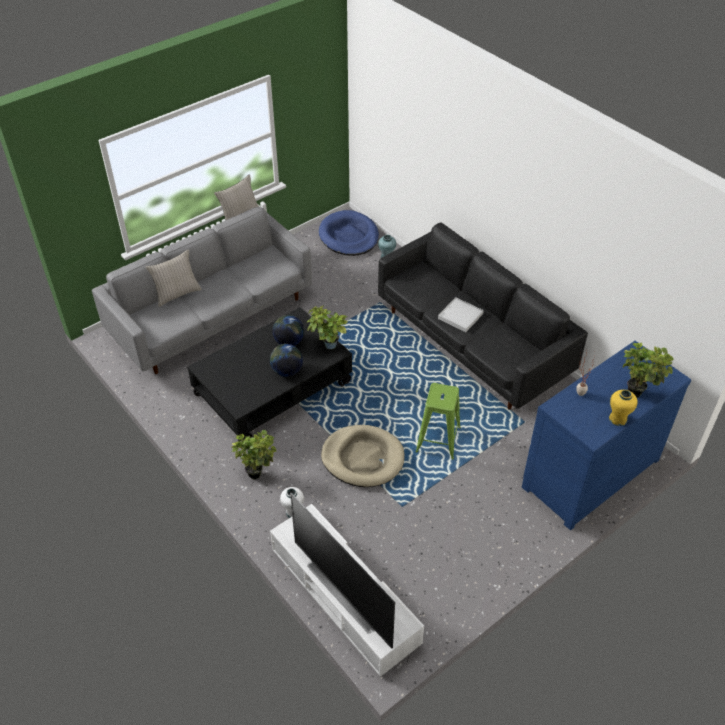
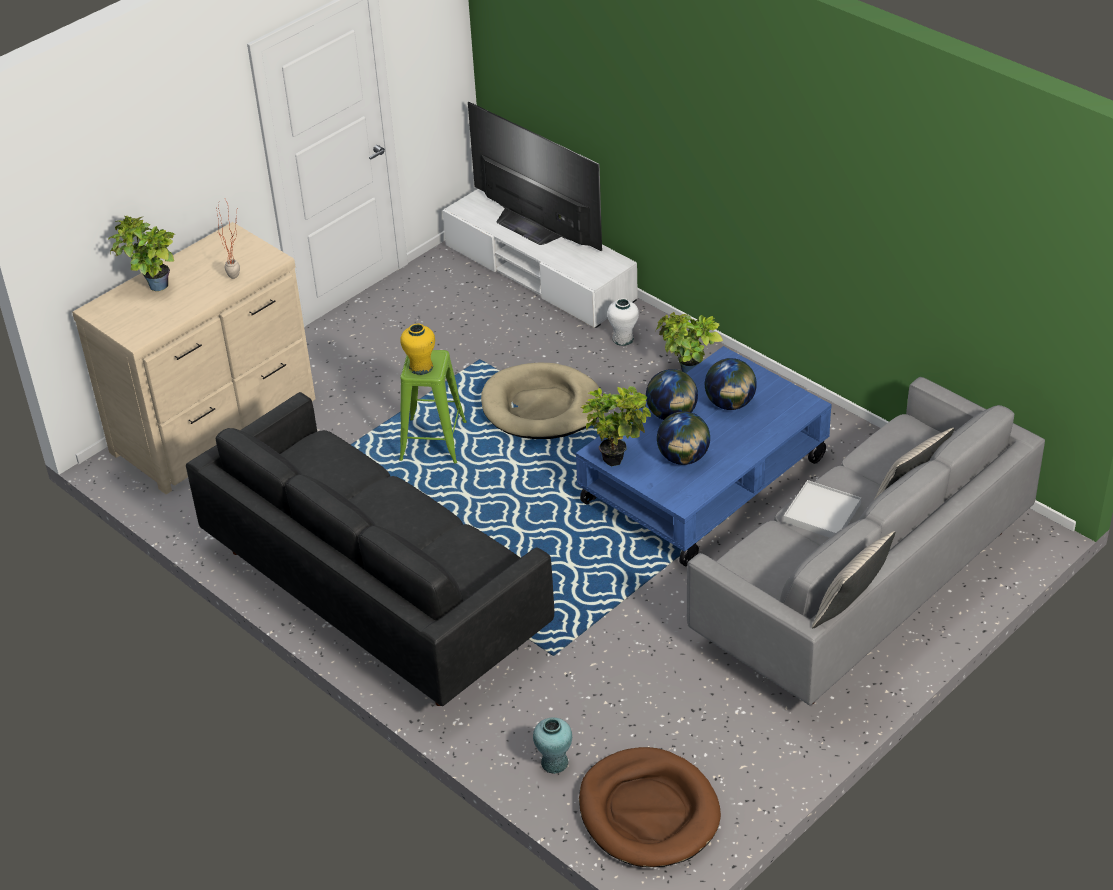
camera: 175 degrees right, 5 degrees down
black coffee table [187,307,352,442] -> blue coffee table [576,346,832,566]
blue dog bed [319,210,379,256] -> brown dog bed [579,747,721,867]
white tray [438,298,484,332] -> white tray moved to [783,480,861,538]
blue dresser [522,341,691,530] -> beige dresser [72,222,315,494]
yellow vase [609,390,638,426] -> yellow vase moved to [400,324,435,375]
none -> globe [705,358,757,410]

